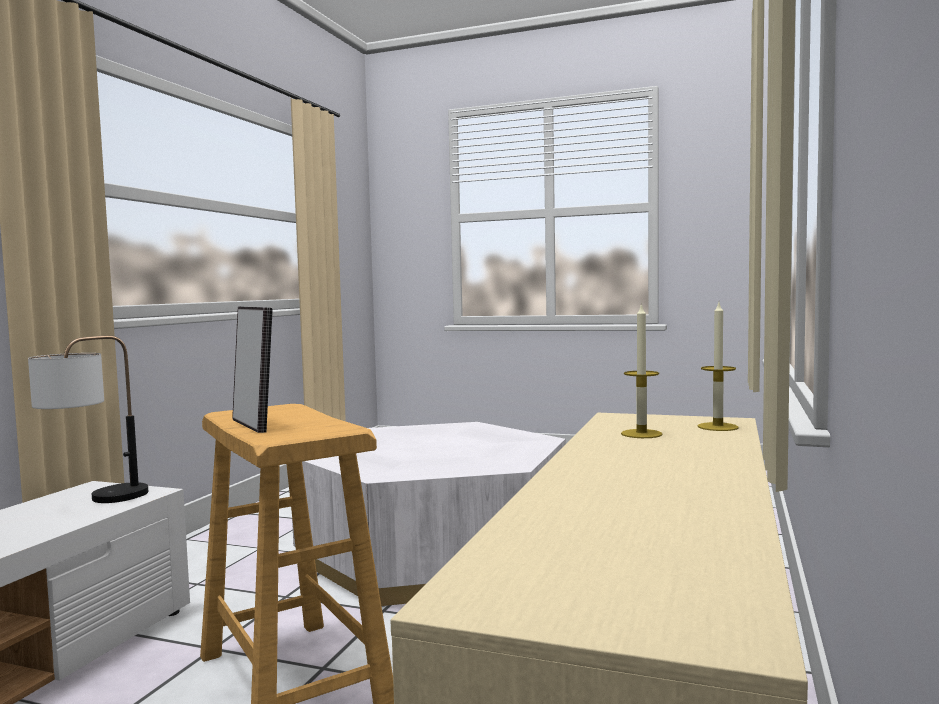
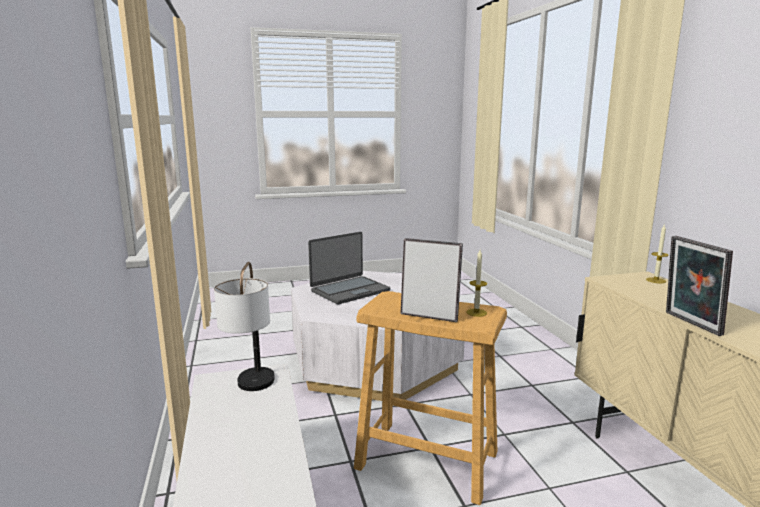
camera: 35 degrees left, 10 degrees up
candle [621,303,662,438] -> candle moved to [467,250,487,317]
none -> laptop [308,232,390,304]
none -> picture frame [666,236,733,336]

